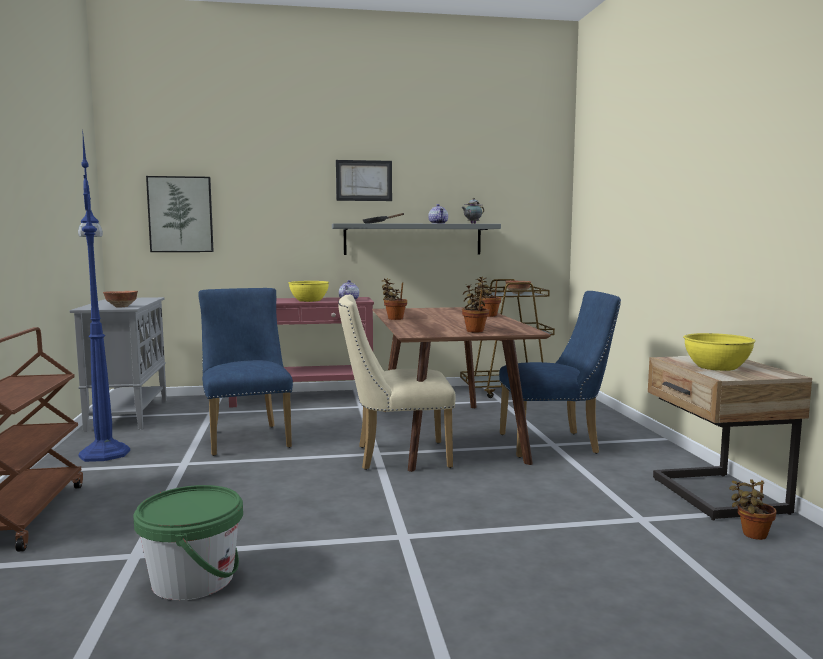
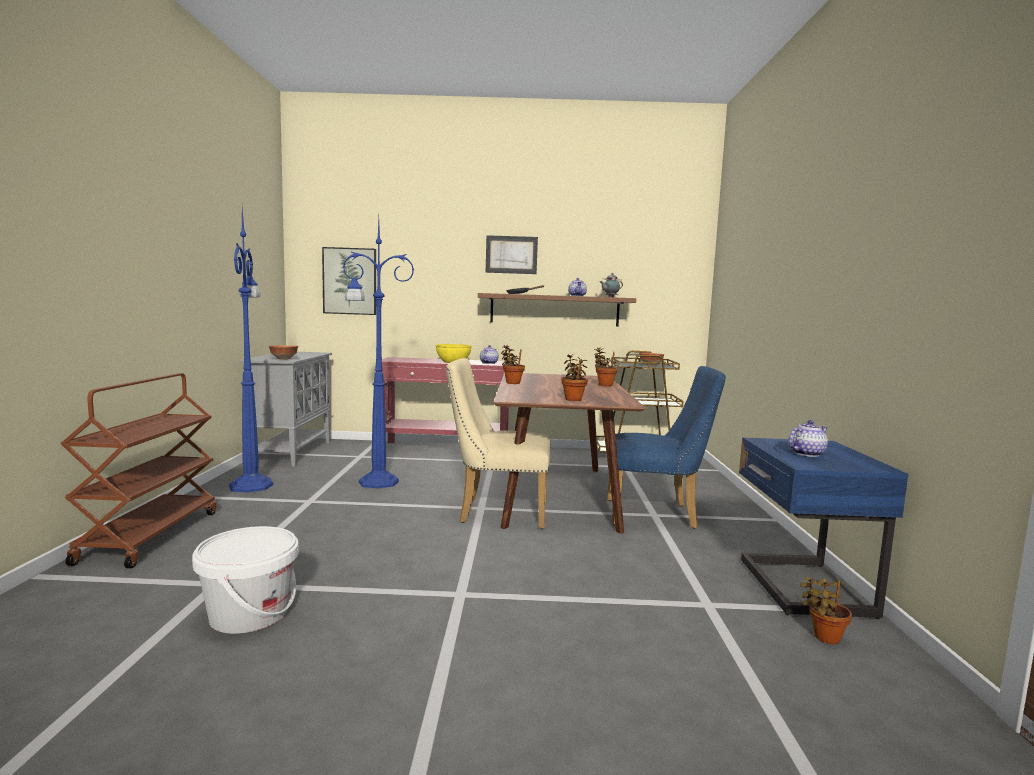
camera: 10 degrees right, 0 degrees up
green bucket [133,485,243,600] -> white bucket [192,526,299,634]
blue chair [198,288,293,456] -> blue floor lamp [343,218,414,488]
grey shelf [332,223,501,255] -> brown shelf [478,293,636,327]
beige nightstand [648,356,812,520] -> blue nightstand [739,437,909,619]
yellow bowl [683,333,756,371] -> teapot [788,420,828,457]

